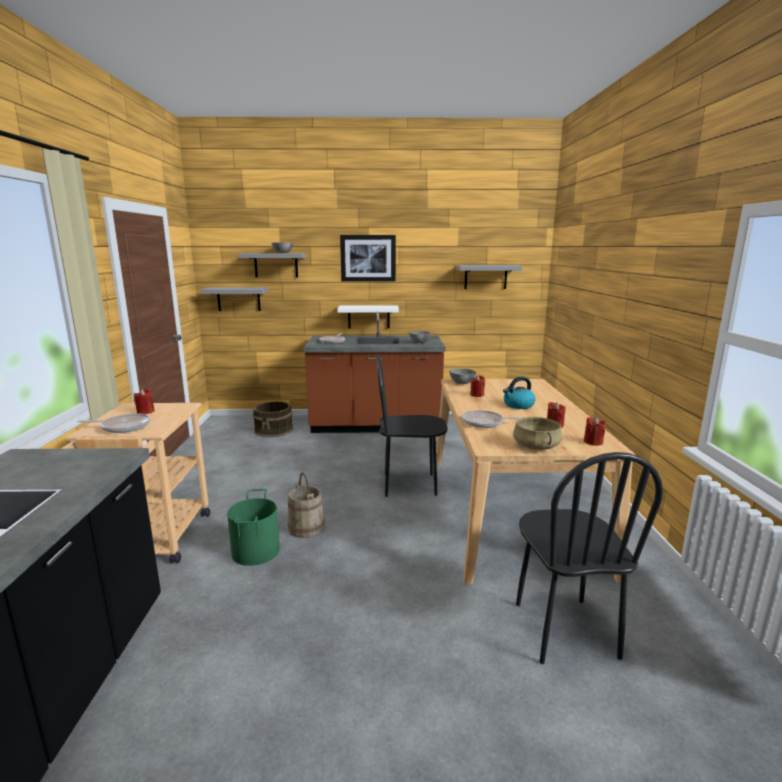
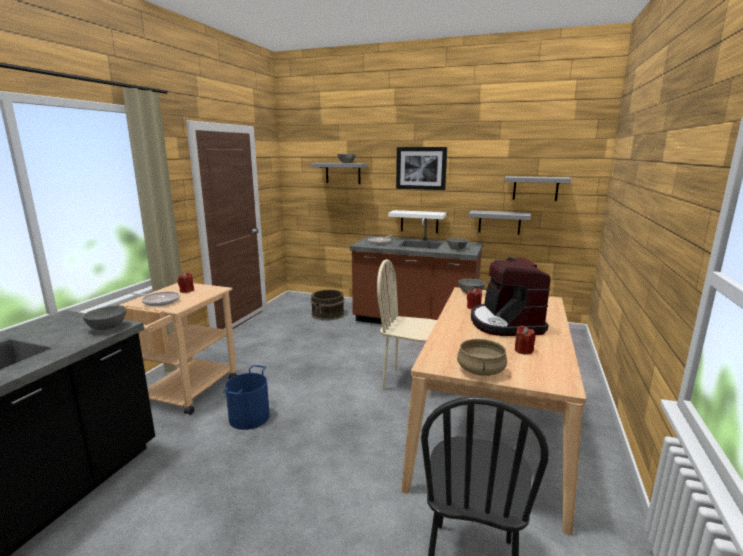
camera: 20 degrees right, 0 degrees up
grey shelf [200,288,268,311] -> grey shelf moved to [469,210,531,235]
green bucket [227,489,280,566] -> blue bucket [223,365,270,430]
beige bucket [288,472,325,538] -> none
black chair [377,355,448,497] -> beige chair [377,259,437,398]
frying pan [462,410,521,428] -> none
kettle [503,377,536,409] -> coffee machine [471,257,551,336]
red candle [584,417,606,446] -> none
none -> grey bowl [82,306,126,330]

